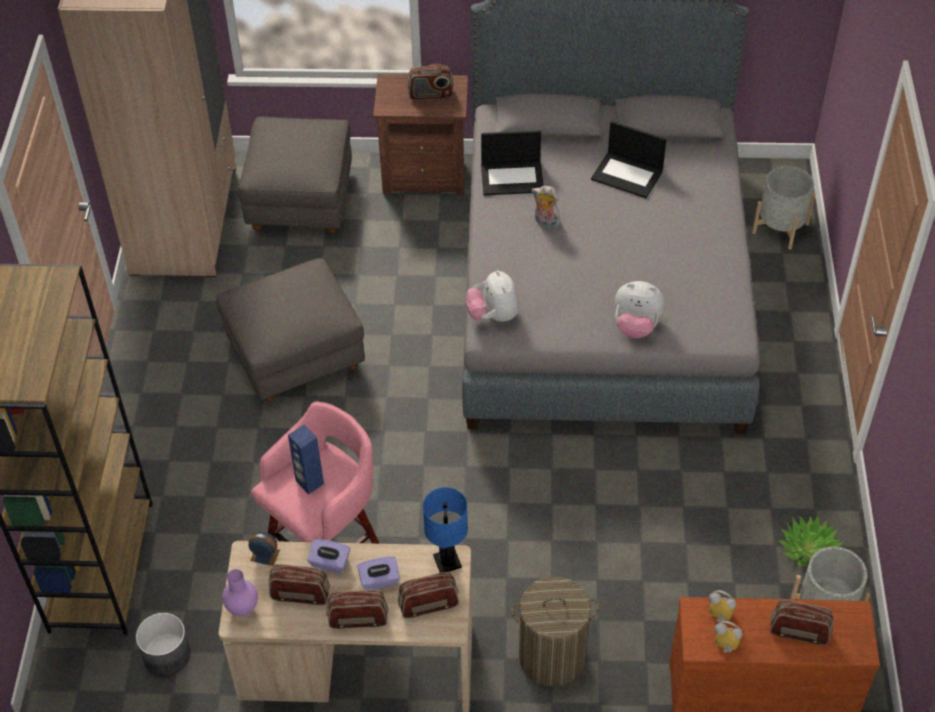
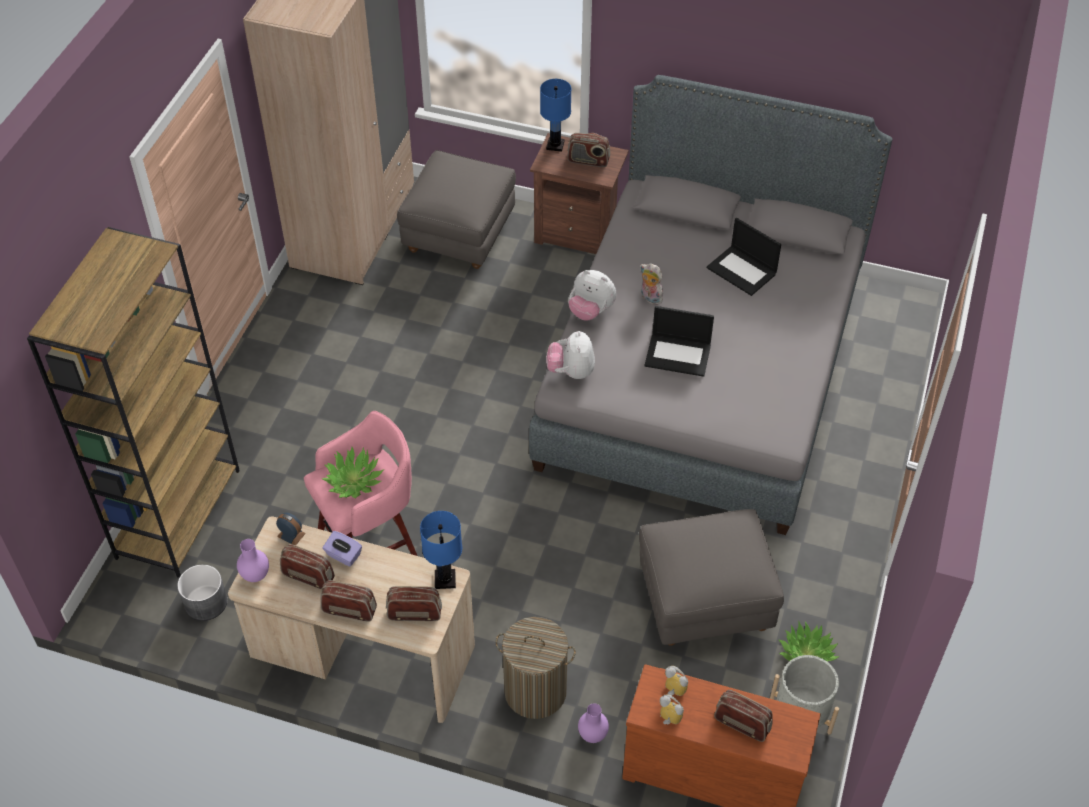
camera: 15 degrees right, 0 degrees up
grey ottoman [216,258,365,402] -> grey ottoman moved to [639,509,784,646]
blue speaker [288,425,324,494] -> potted plant [322,447,384,498]
purple tissue box [357,557,400,590] -> none
laptop [481,130,544,195] -> laptop moved to [645,306,714,377]
plush toy [615,281,665,338] -> plush toy moved to [568,270,616,321]
grey planter [752,166,816,250] -> none
none -> blue table lamp [540,79,571,152]
none -> purple vase [578,703,609,743]

